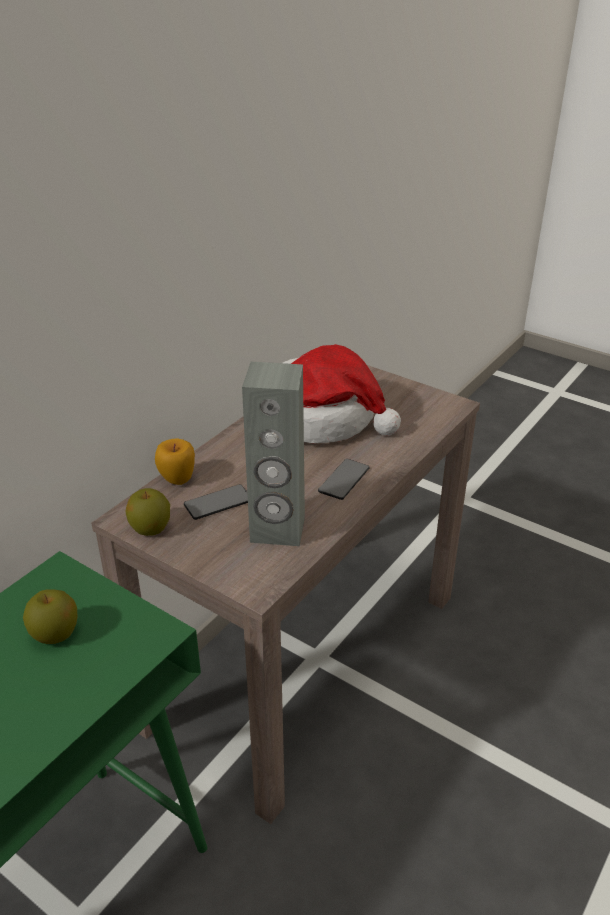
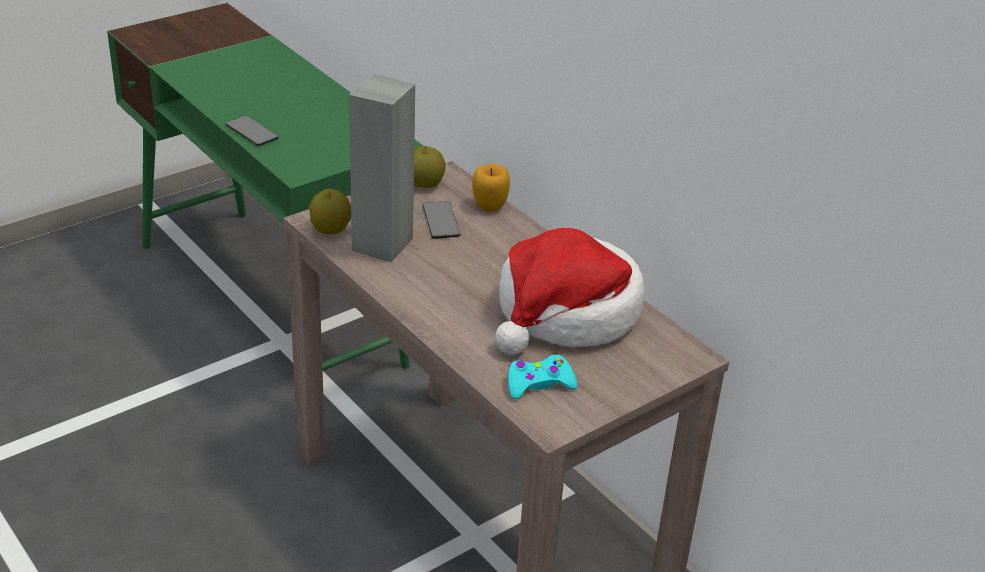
camera: 105 degrees right, 0 degrees up
apple [23,589,78,644] -> apple moved to [309,189,351,235]
phone [318,459,370,500] -> phone moved to [225,116,279,146]
none -> turquoise game controller [508,355,577,399]

